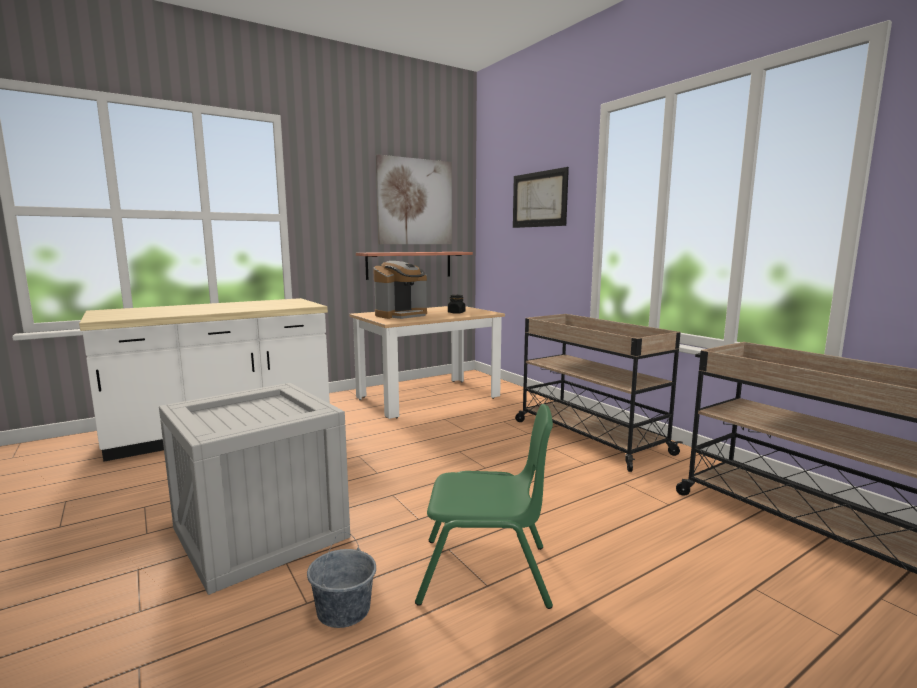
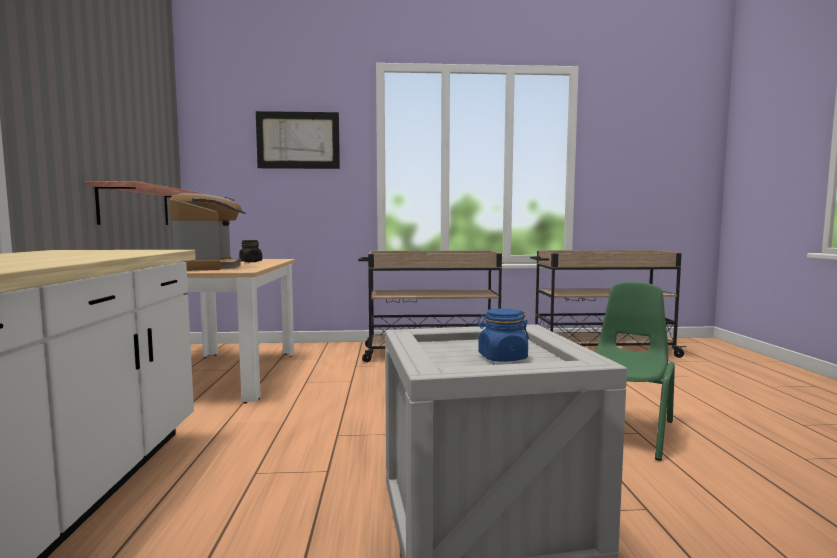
camera: 60 degrees left, 5 degrees down
grey bucket [307,532,376,628] -> none
picture [376,154,452,244] -> none
none -> blue jar [476,308,529,362]

